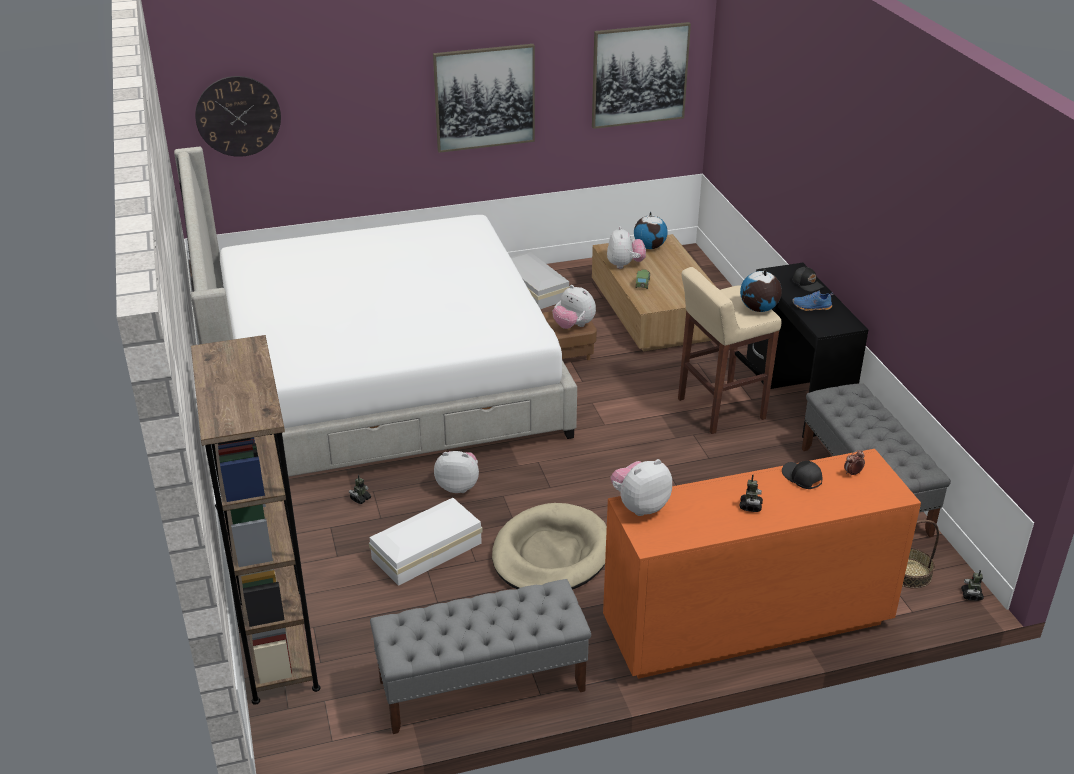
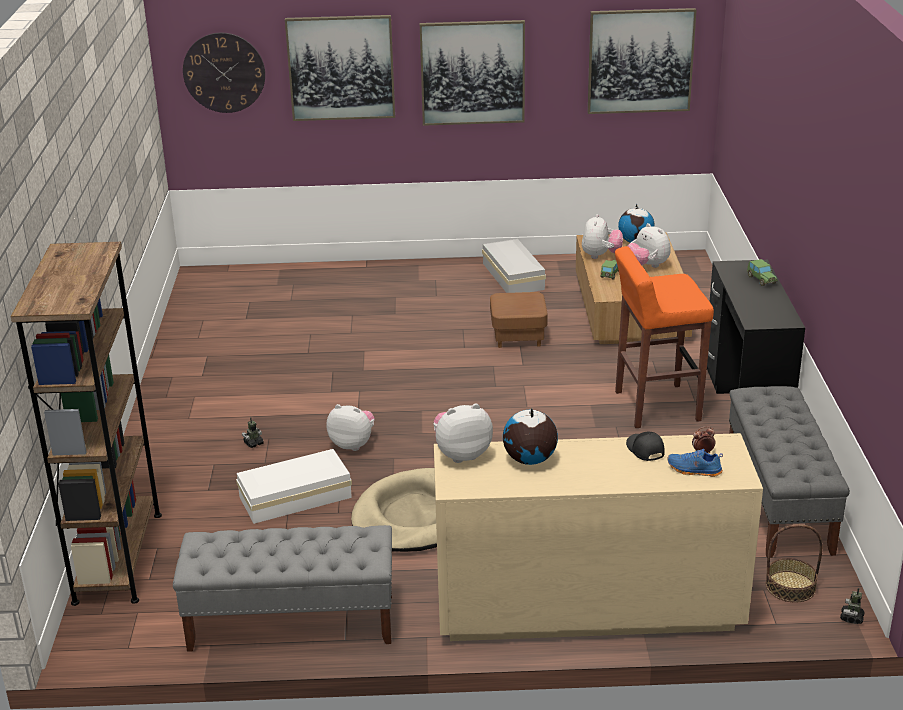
camera: 15 degrees right, 5 degrees down
bed [174,147,577,477] -> none
plush toy [553,285,596,329] -> plush toy moved to [627,223,671,268]
orange dresser [603,449,921,679] -> beige dresser [434,433,763,641]
beige stool [678,267,782,434] -> orange stool [615,246,714,428]
toy robot [739,474,763,512] -> none
globe [740,269,782,312] -> globe moved to [503,407,558,465]
blue shoe [792,291,833,311] -> blue shoe moved to [667,449,723,477]
black cap [793,267,824,292] -> toy car [747,259,778,286]
none -> picture [285,15,395,121]

